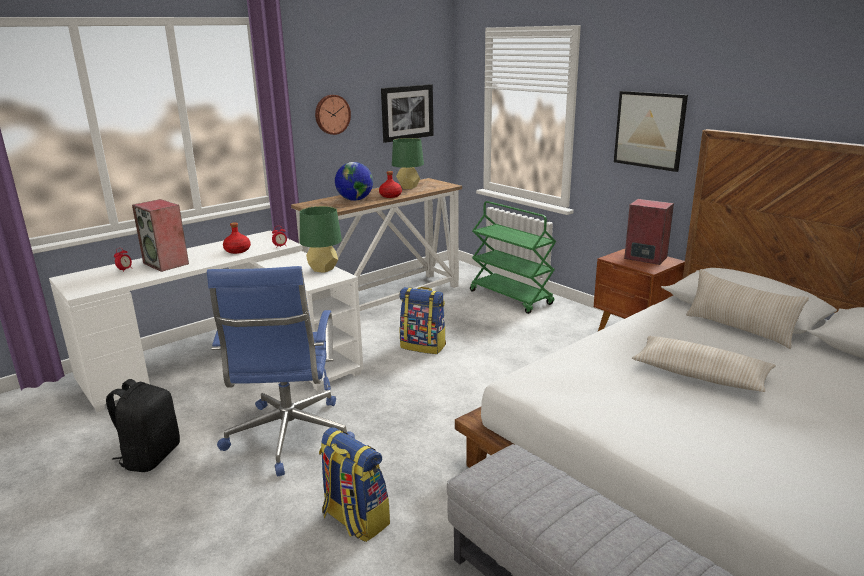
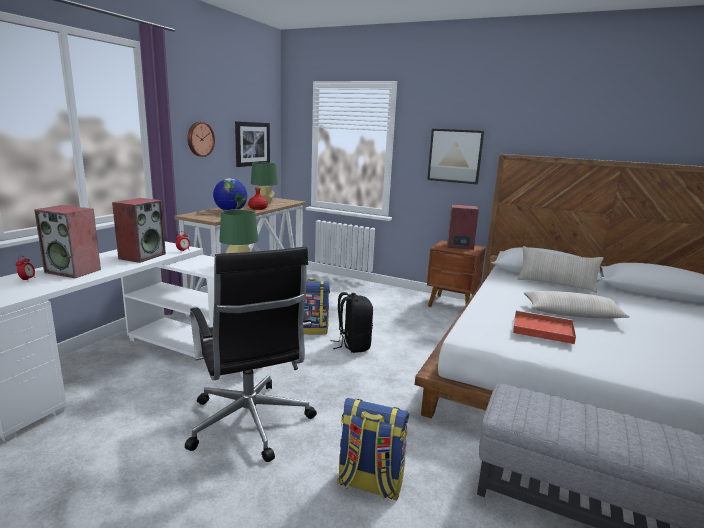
camera: 25 degrees left, 5 degrees down
black backpack [106,379,180,472] -> black backpack moved to [330,292,373,353]
blue office chair [207,266,355,476] -> black office chair [185,247,317,462]
red bottle [223,222,251,254] -> speaker [112,198,166,263]
green cart [470,201,556,314] -> none
none -> red tray [513,310,576,344]

